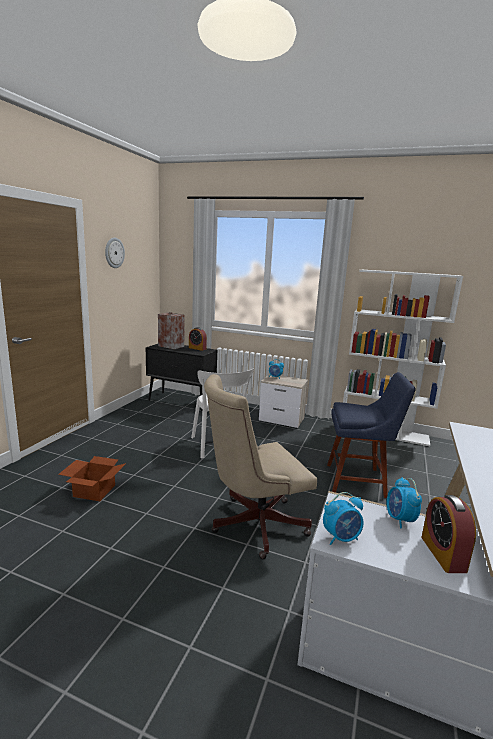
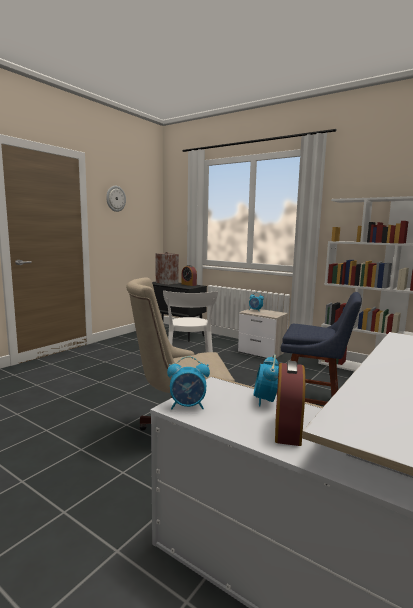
camera: 15 degrees right, 5 degrees down
cardboard box [58,456,126,501] -> none

